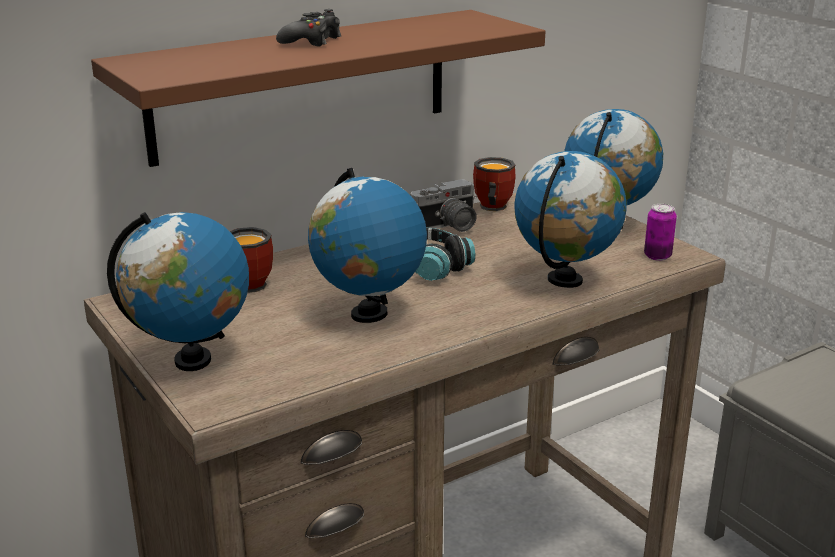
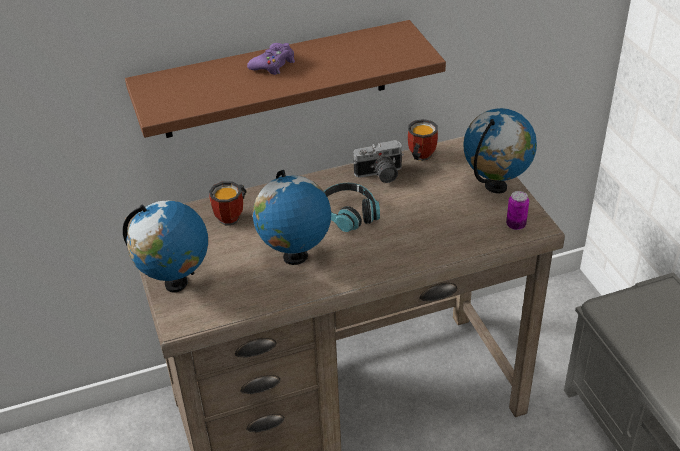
camera: 15 degrees right, 15 degrees up
black game controller [276,9,341,47] -> purple game controller [247,43,295,75]
globe [515,151,627,288] -> none

